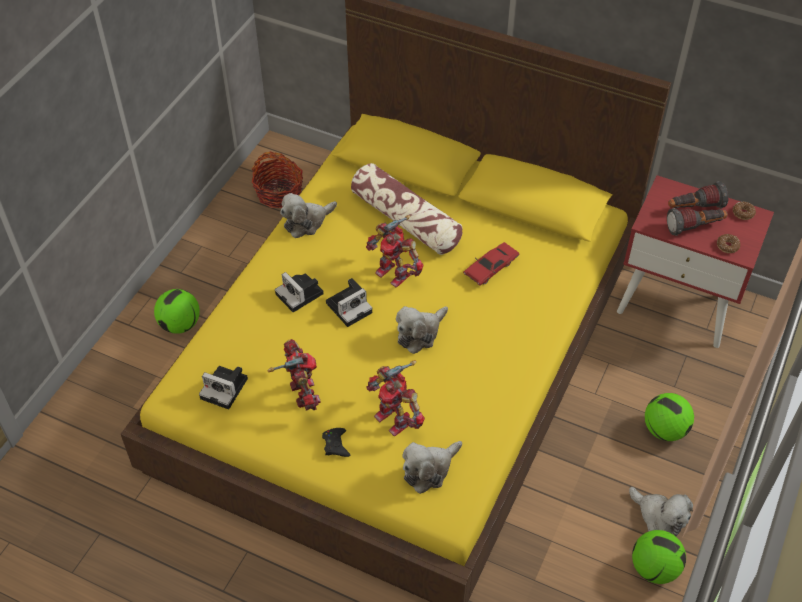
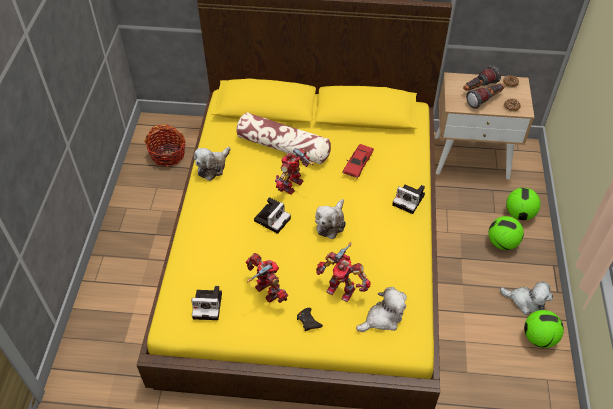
camera: 20 degrees left, 0 degrees up
football [154,289,200,334] -> football moved to [506,188,541,220]
camera [275,272,324,313] -> camera moved to [392,185,425,214]
toy robot [366,215,424,287] -> toy robot turned 105 degrees clockwise [275,148,314,195]
plush toy [402,441,462,494] -> plush toy turned 150 degrees counterclockwise [356,287,407,332]
red nightstand [617,175,774,348] -> beige nightstand [435,72,535,180]

